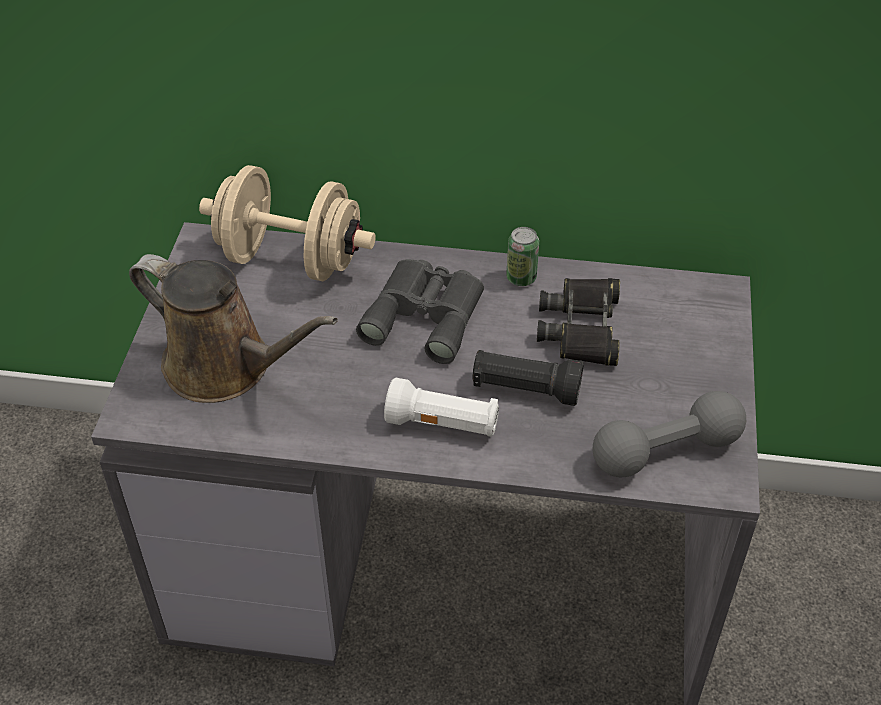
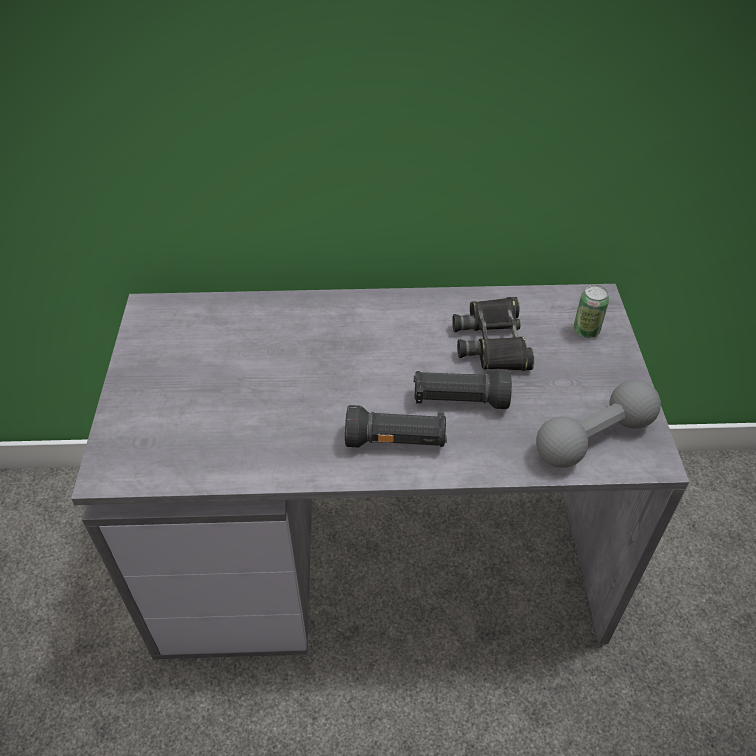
camera: 10 degrees left, 0 degrees up
brown watering can [129,254,338,403] -> none
beige dumbbell [199,165,376,281] -> none
grey binoculars [356,259,484,364] -> none
white flashlight [384,378,499,437] -> black flashlight [345,405,447,448]
can [506,227,539,286] -> can moved to [573,285,609,338]

